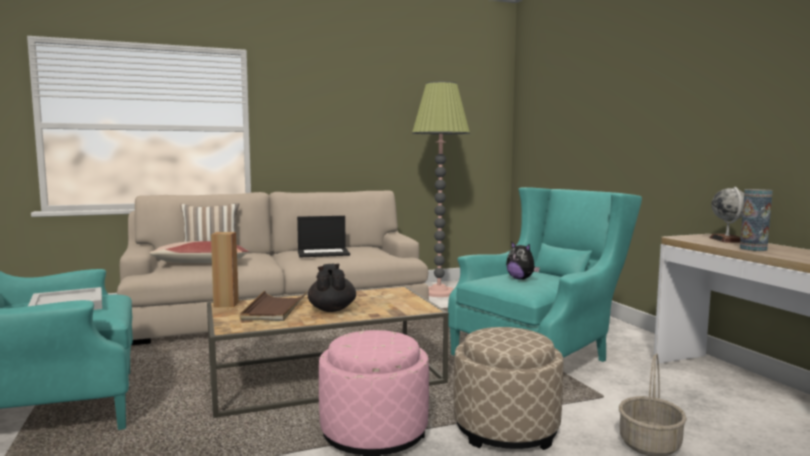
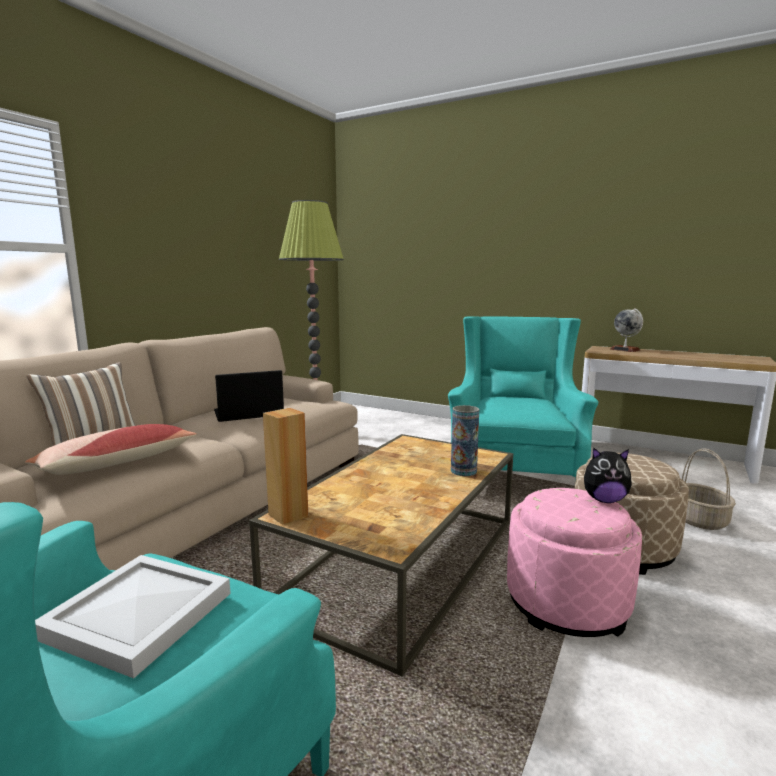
camera: 40 degrees left, 5 degrees up
brown tray [240,291,308,321] -> none
laptop [297,216,350,257] -> laptop turned 150 degrees counterclockwise [214,370,284,422]
black teapot [308,263,356,312] -> none
plush toy [506,241,540,280] -> plush toy moved to [584,447,632,503]
vase [740,189,773,251] -> vase moved to [451,405,479,476]

